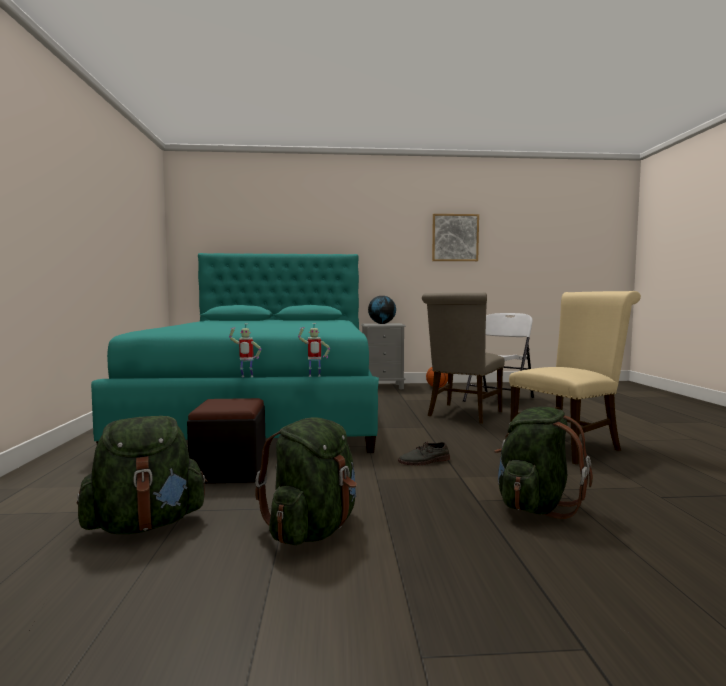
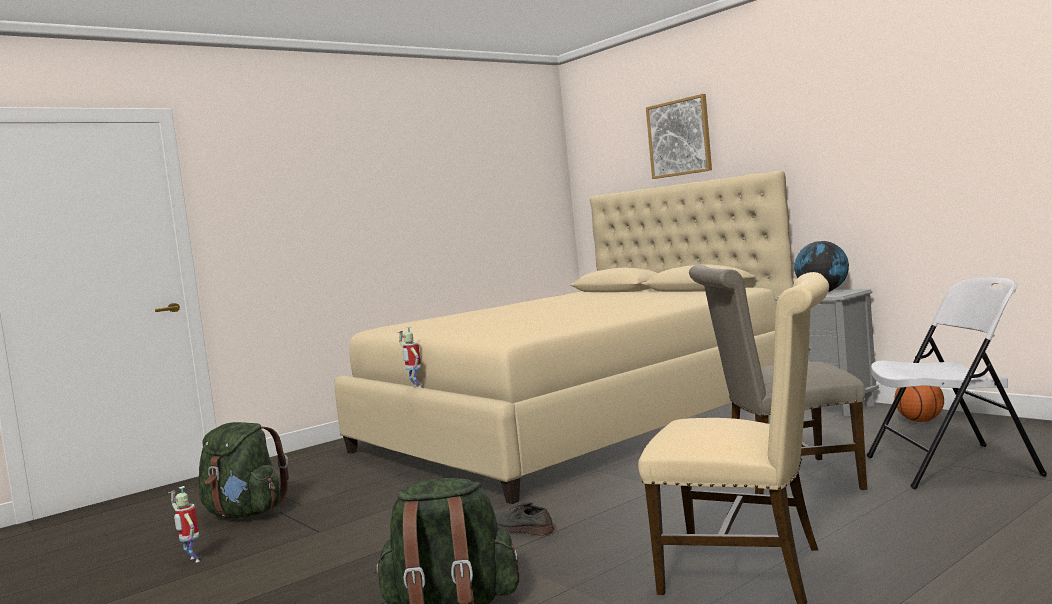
camera: 55 degrees right, 0 degrees up
turquoise bed [91,253,379,453] -> beige bed [334,170,794,504]
black ottoman [187,398,265,484] -> none
green backpack [255,418,357,545] -> none
toy robot [298,323,330,377] -> toy robot moved to [168,486,200,562]
picture [432,214,479,261] -> picture moved to [646,94,712,179]

